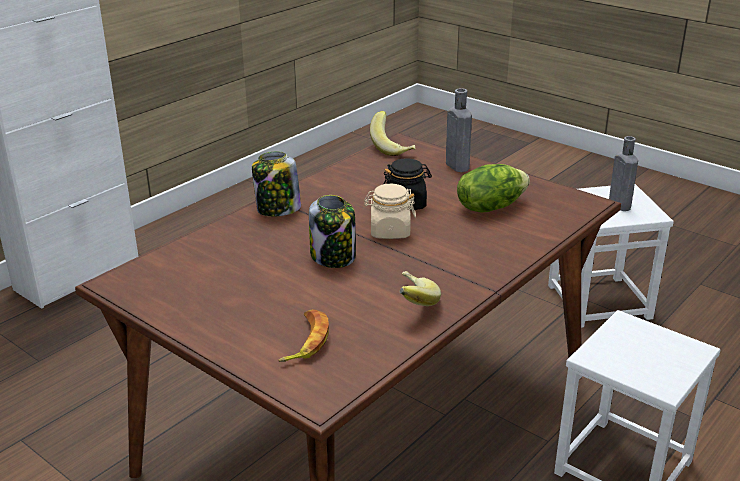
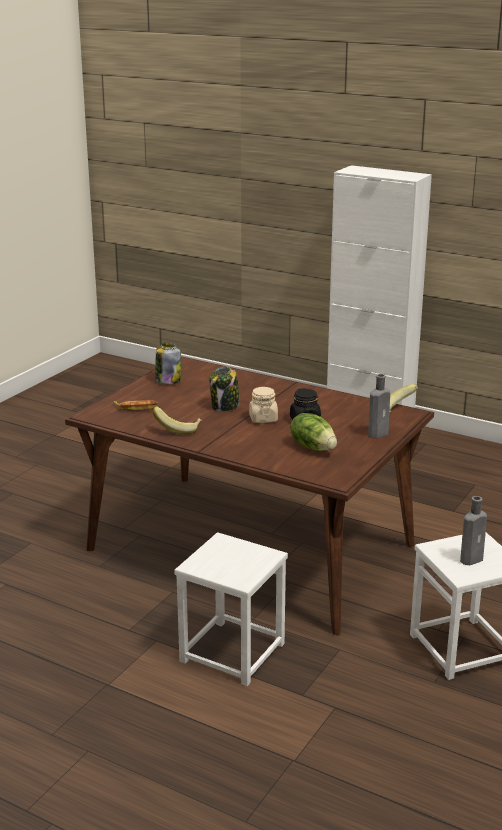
camera: 80 degrees right, 5 degrees down
jar [252,151,301,217] -> jar moved to [155,343,181,384]

